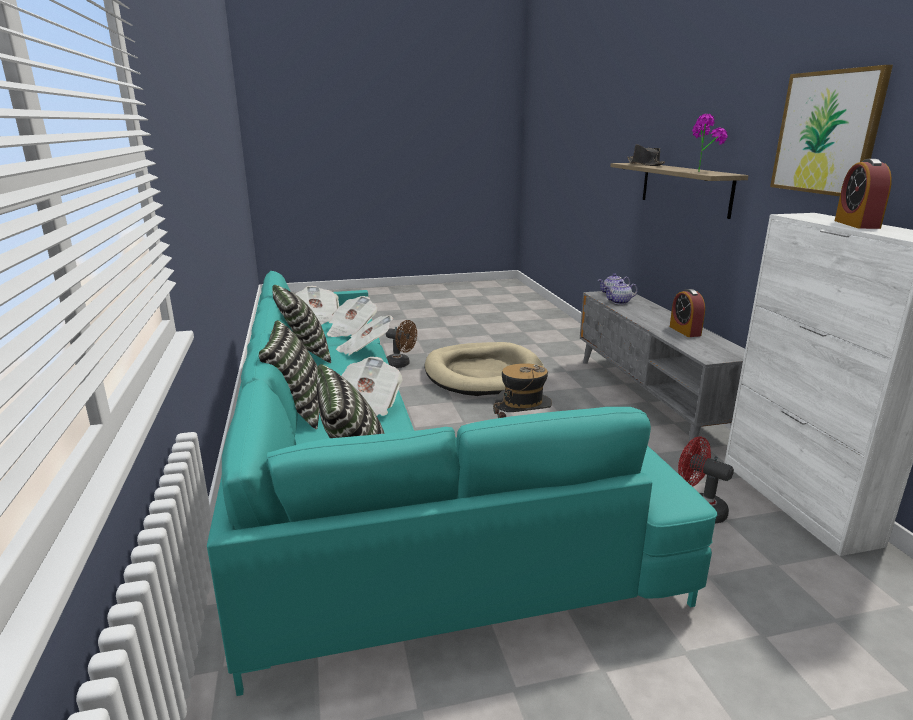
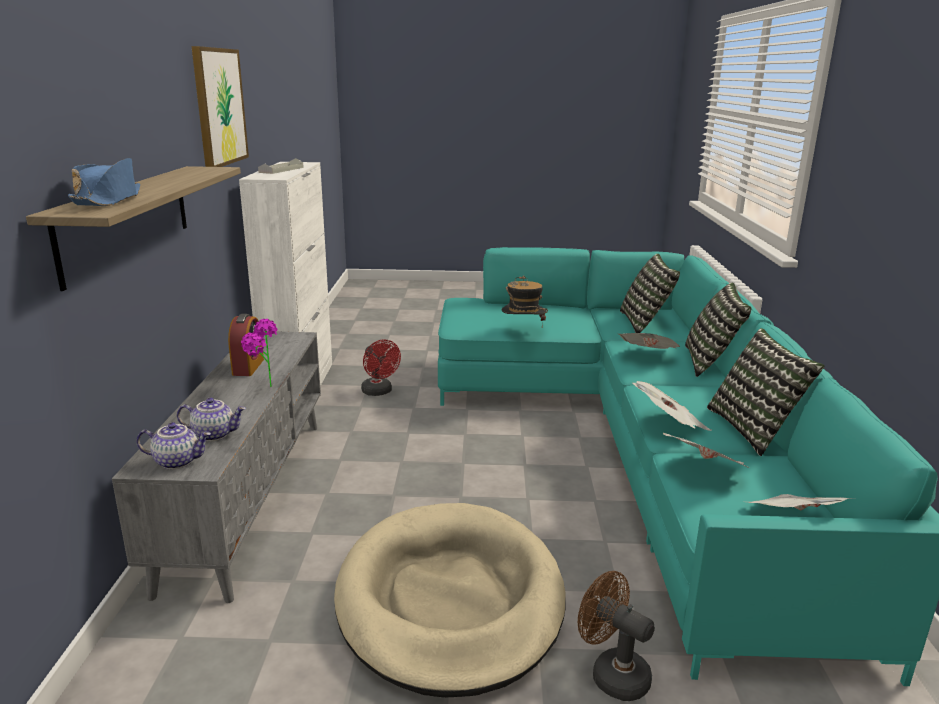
camera: 165 degrees left, 0 degrees up
black hat [627,144,665,166] -> blue hat [68,158,140,206]
potted plant [692,114,728,172] -> potted plant moved to [241,319,277,387]
alarm clock [835,159,892,229] -> grey tray [258,158,304,174]

